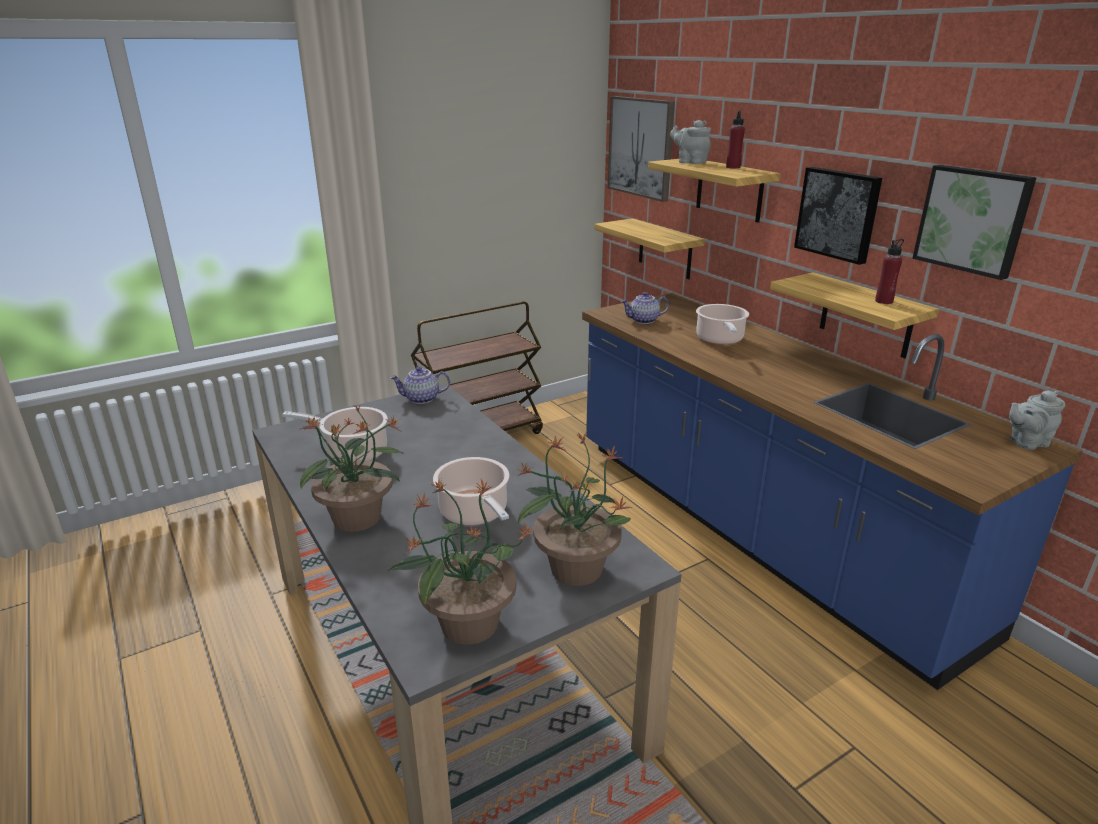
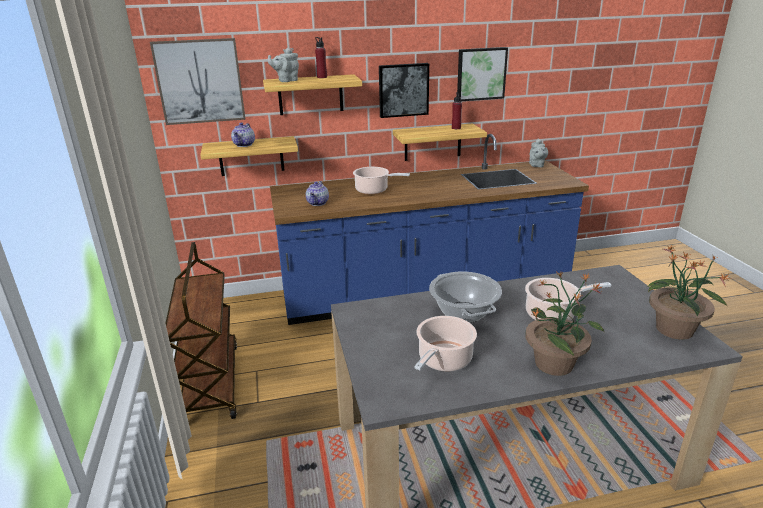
camera: 70 degrees left, 0 degrees up
teapot [390,367,450,404] -> teapot moved to [231,122,255,147]
potted plant [516,433,632,586] -> none
none -> cooking pot [429,271,502,323]

